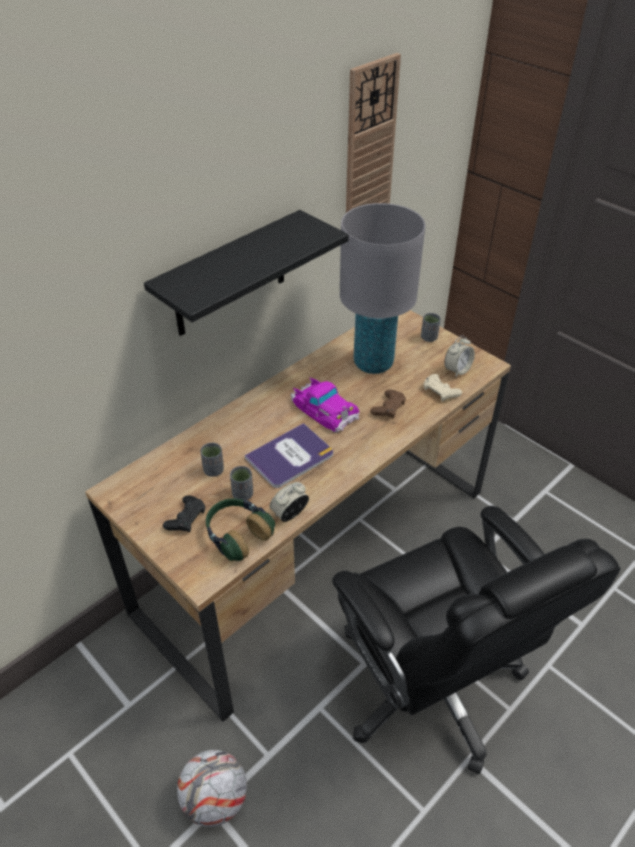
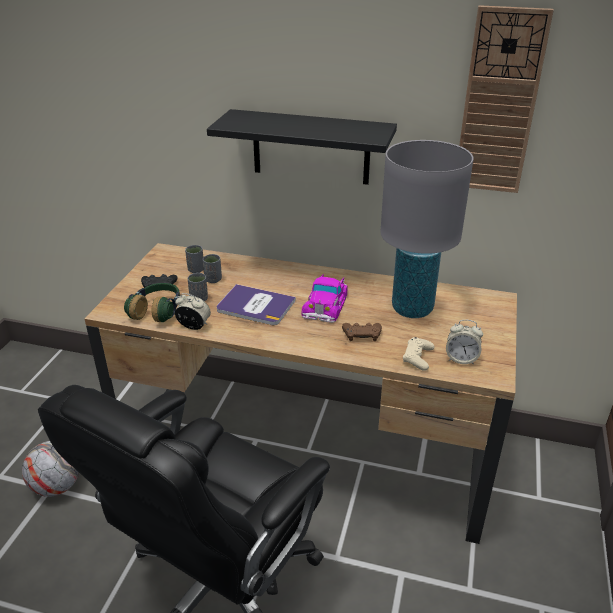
camera: 60 degrees right, 10 degrees down
grey cup [421,313,441,342] -> grey cup moved to [185,245,204,273]

